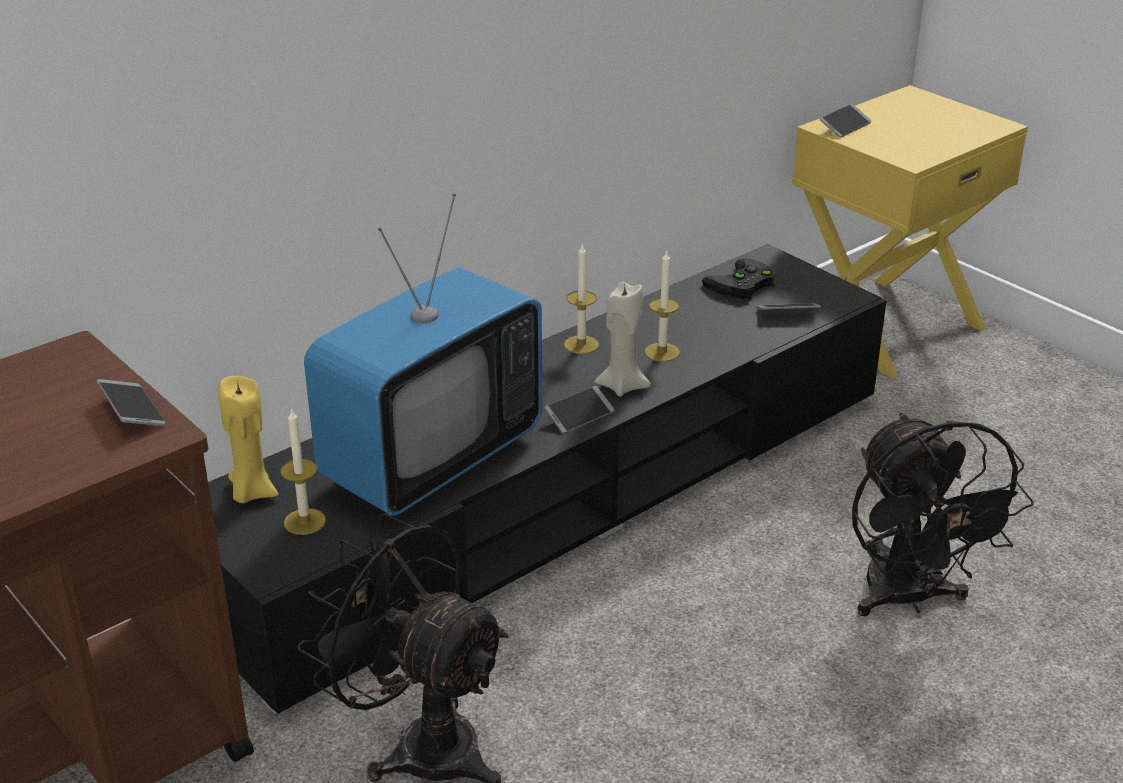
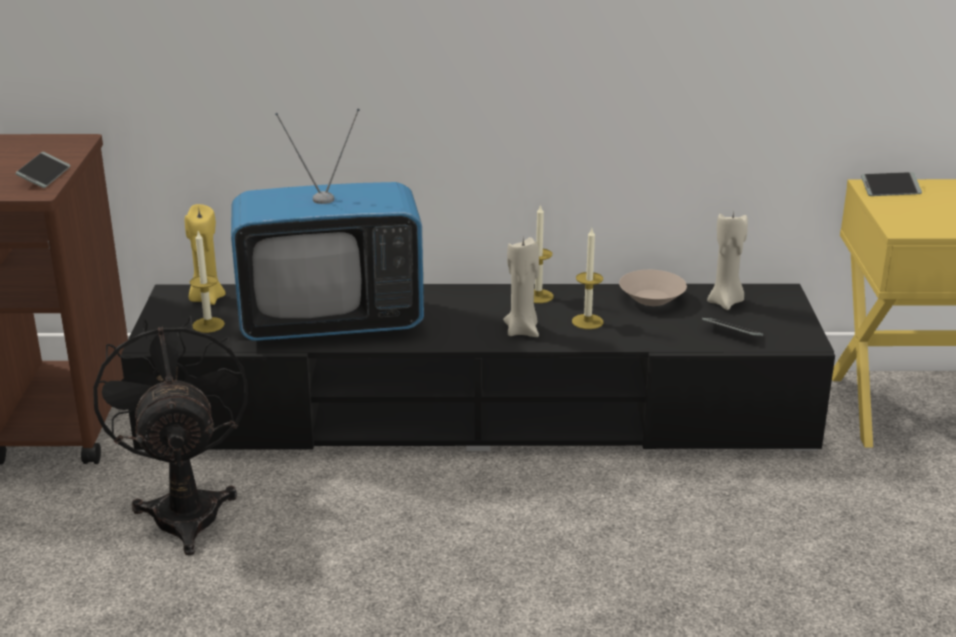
camera: 40 degrees right, 5 degrees down
phone [545,386,614,433] -> none
black game controller [702,258,776,300] -> beige candle [707,211,748,310]
black fan [852,413,1034,616] -> none
none -> beige bowl [619,270,687,306]

